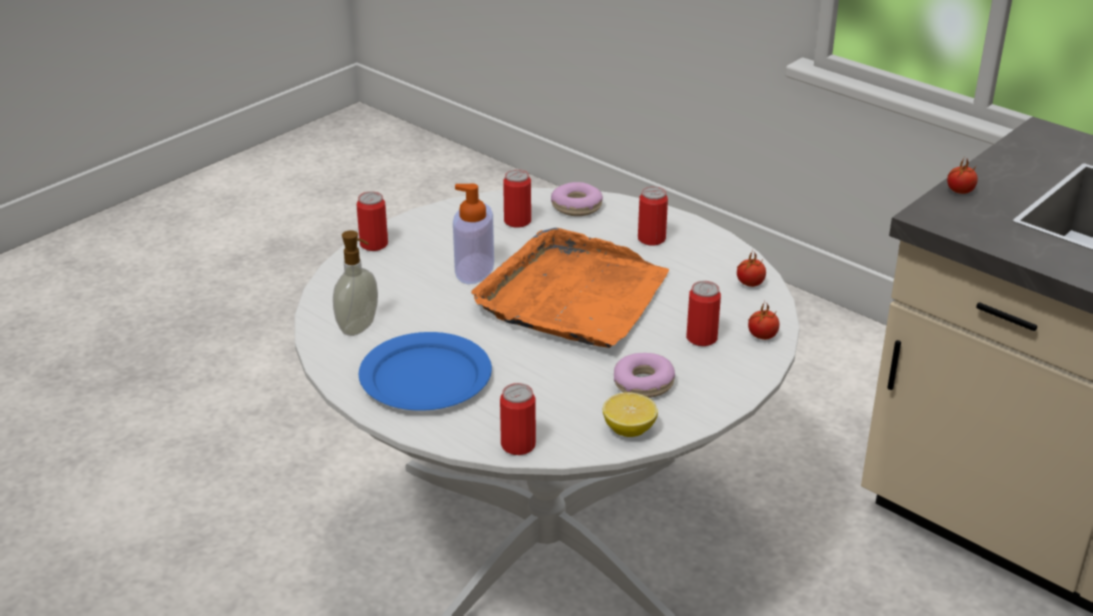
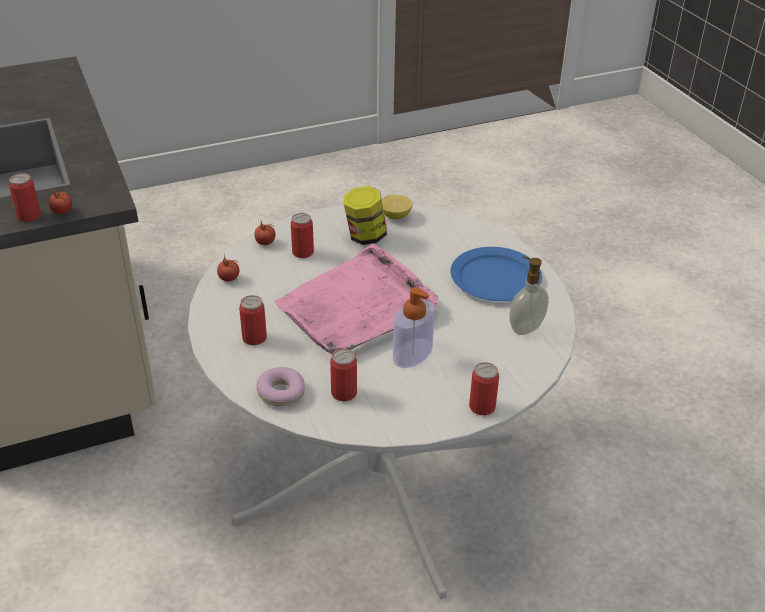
camera: 155 degrees left, 5 degrees up
orange tray [471,228,669,348] -> pink tray [274,244,439,354]
can [500,383,536,455] -> can moved to [9,173,41,222]
donut [614,353,675,398] -> jar [344,186,387,245]

